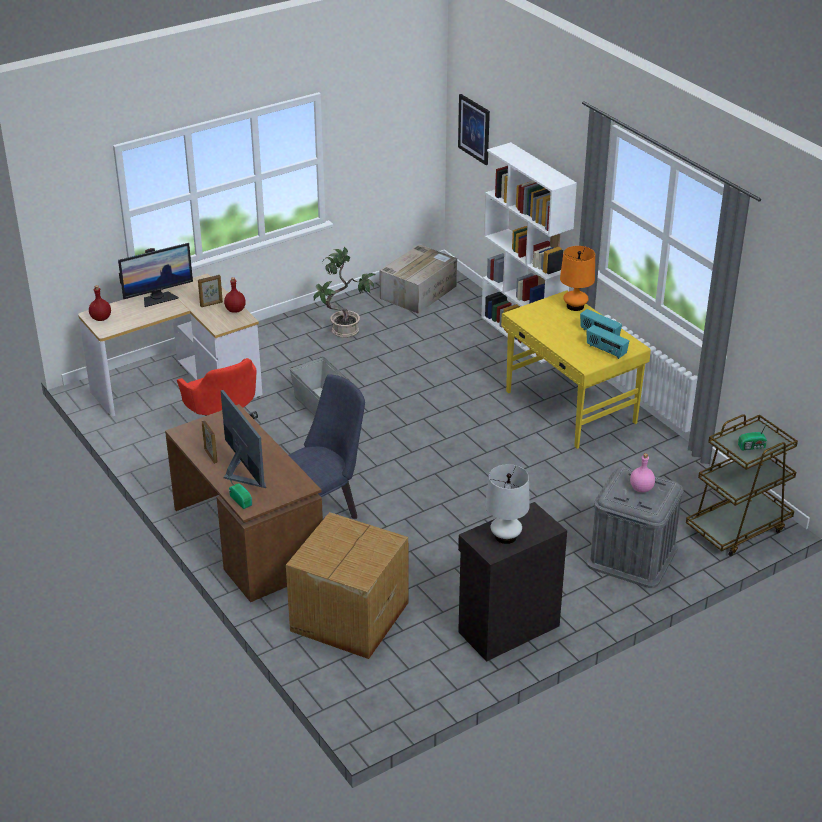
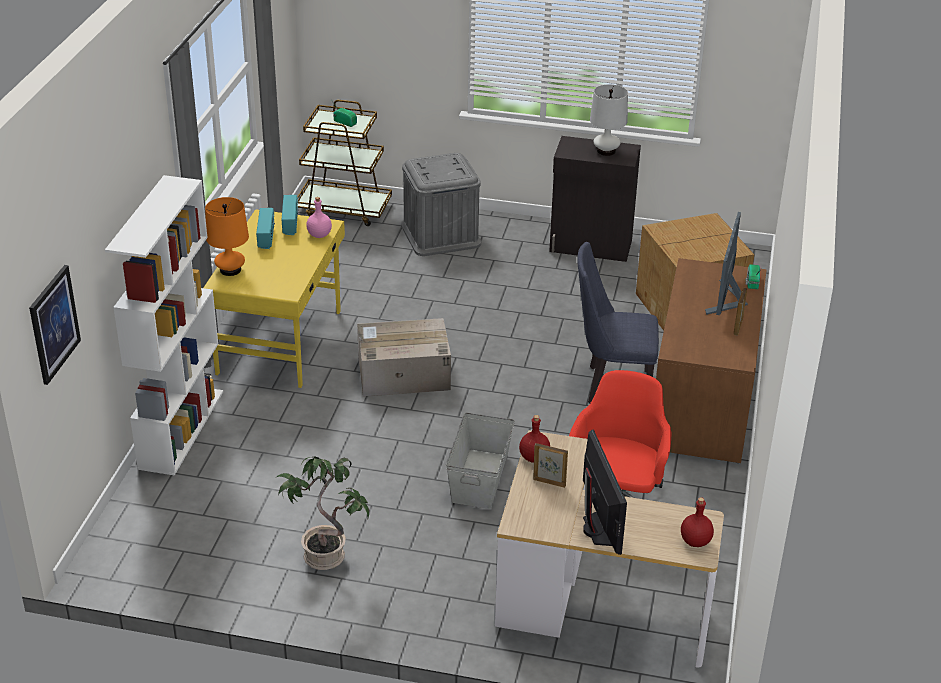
camera: 135 degrees left, 0 degrees up
monitor [118,243,193,307] -> monitor turned 60 degrees clockwise [583,430,627,555]
cardboard box [379,244,457,314] -> cardboard box moved to [357,318,451,396]
pink bottle [630,453,655,492] -> pink bottle moved to [306,197,332,238]

